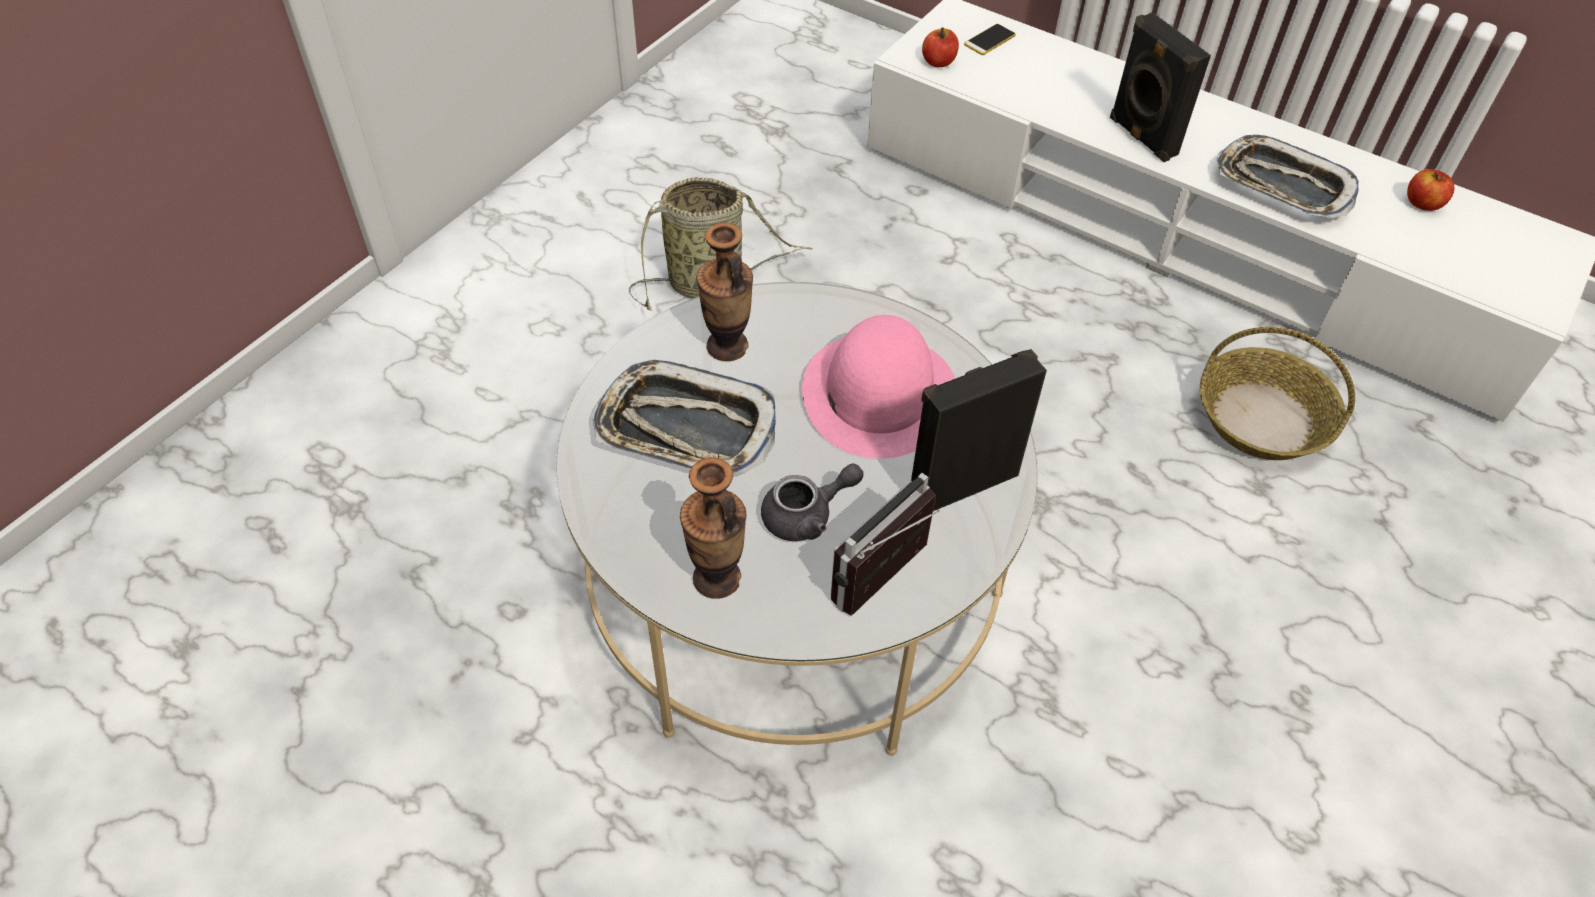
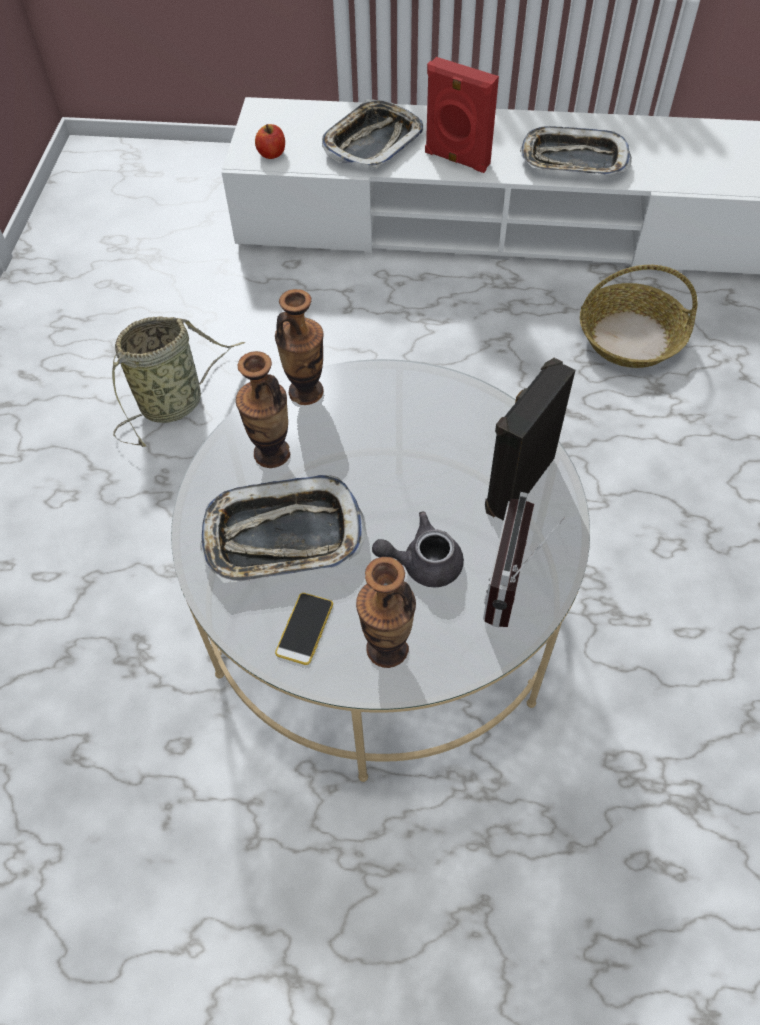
camera: 25 degrees left, 5 degrees up
grey teapot [761,464,863,541] -> grey teapot turned 135 degrees counterclockwise [372,512,464,587]
pink hat [802,315,955,459] -> none
phone [964,24,1016,55] -> phone moved to [275,593,333,665]
black speaker [1110,12,1211,162] -> red speaker [425,57,499,173]
apple [1407,169,1454,211] -> none
none -> vase [275,289,323,405]
none -> tray [322,99,423,168]

